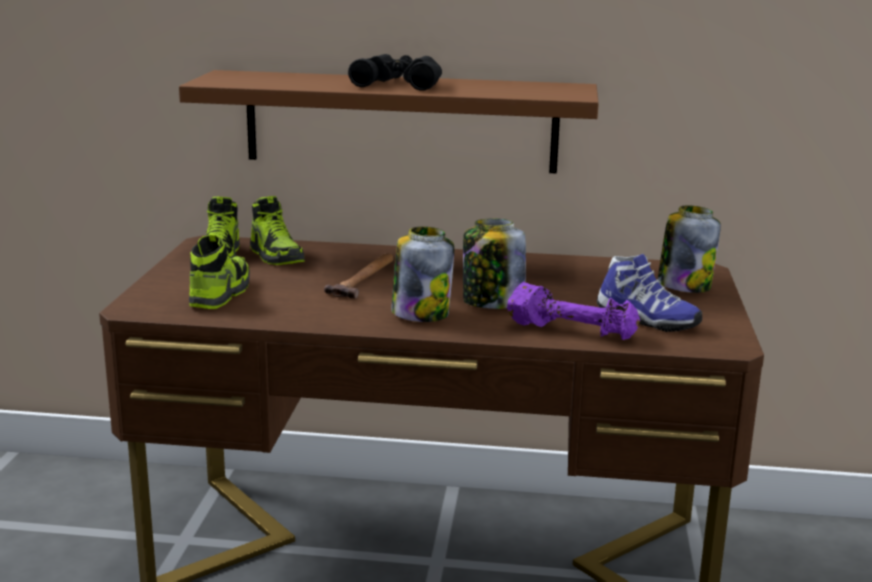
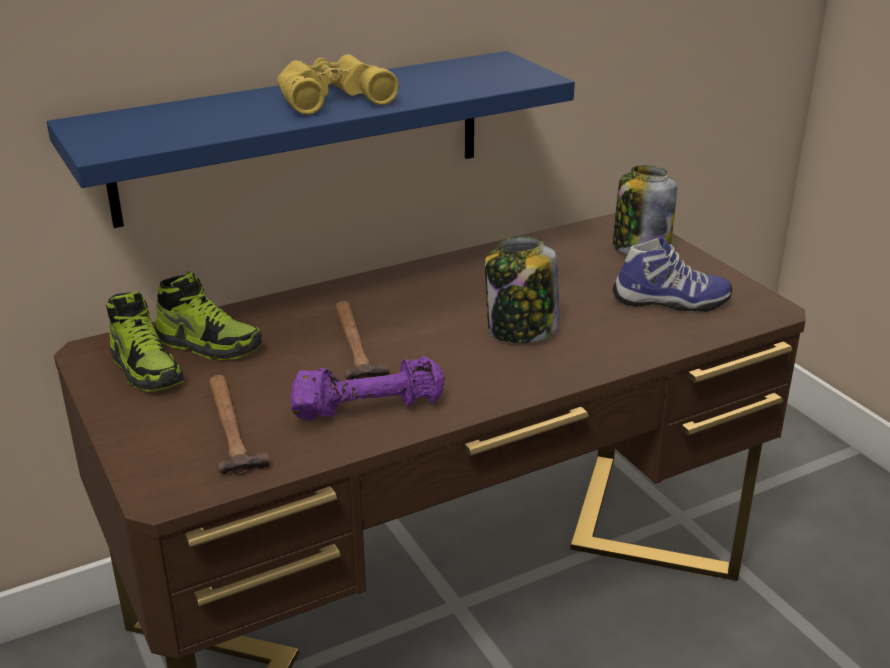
camera: 35 degrees left, 10 degrees up
brown shelf [179,70,599,174] -> blue shelf [47,51,575,228]
shoe [189,234,250,309] -> hammer [210,375,270,474]
black binoculars [348,54,442,91] -> yellow binoculars [277,54,399,115]
jar [391,227,454,322] -> none
purple dumbbell [507,282,640,340] -> purple dumbbell moved to [291,356,445,420]

